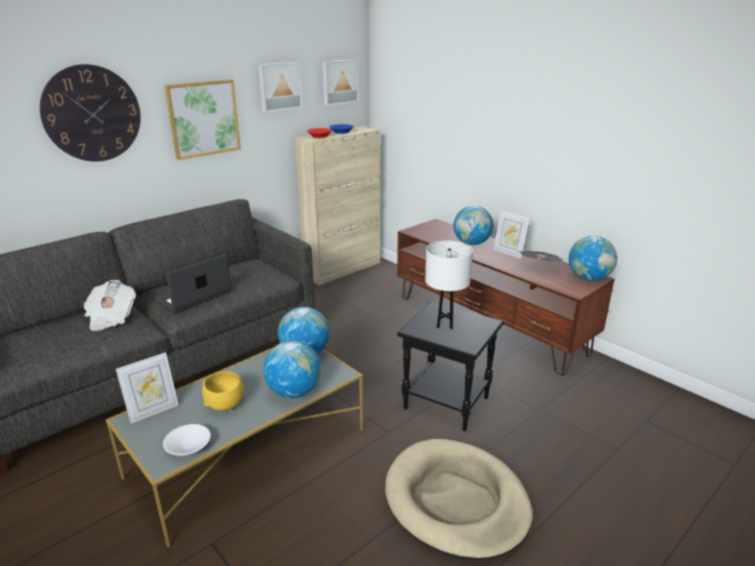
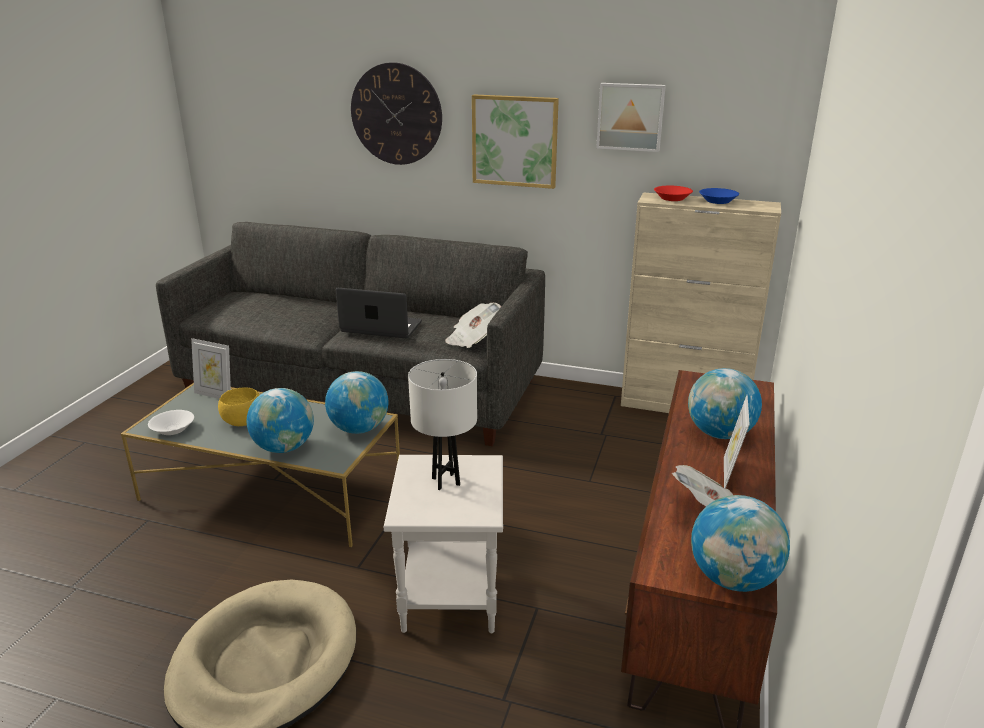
camera: 60 degrees right, 0 degrees up
newspaper [83,280,136,331] -> newspaper moved to [445,303,501,348]
picture [322,59,359,106] -> none
black side table [397,302,504,431] -> white side table [384,455,503,633]

